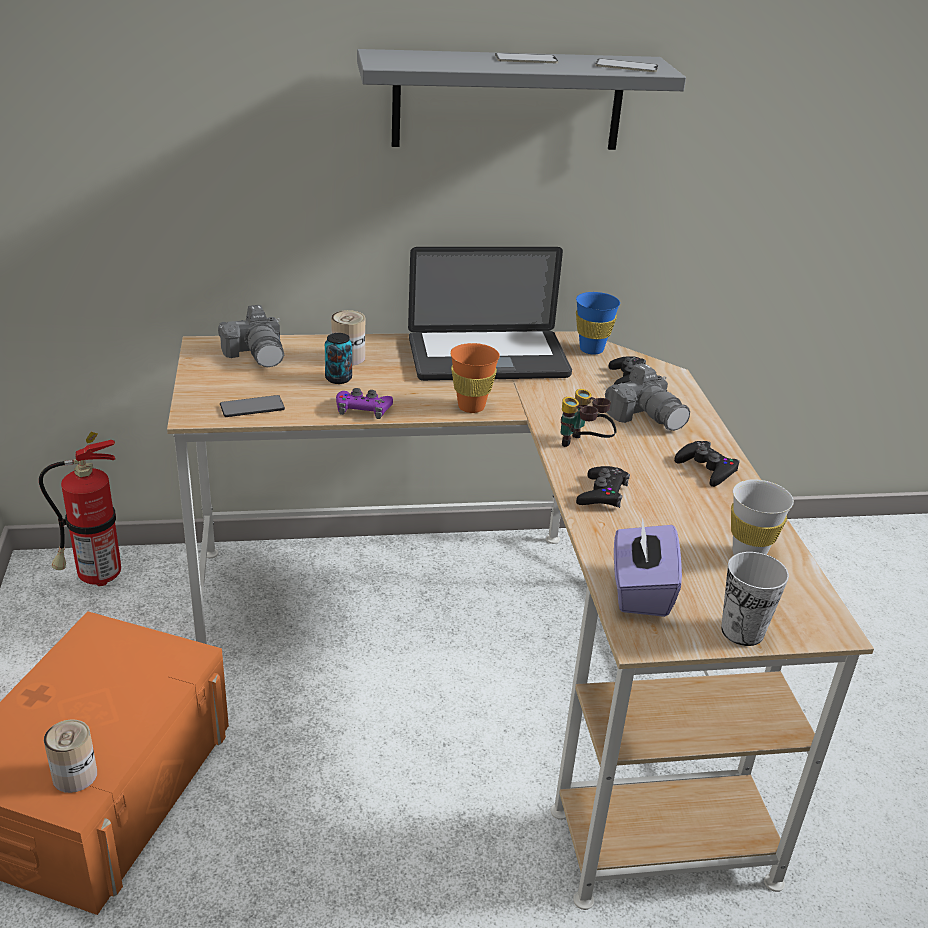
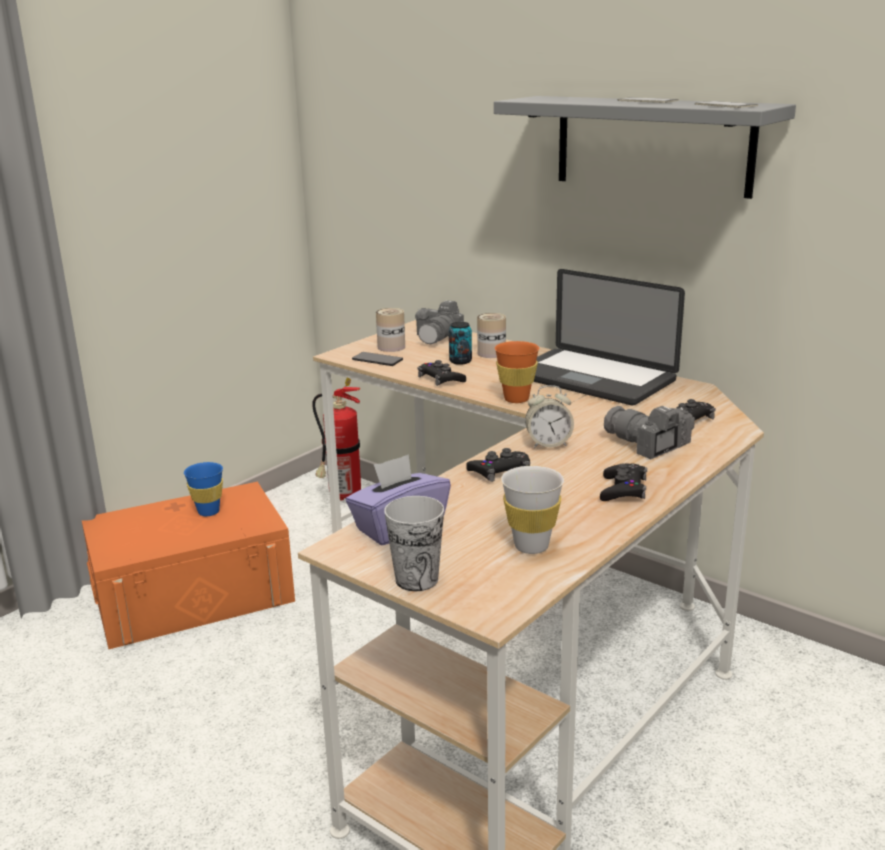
camera: 50 degrees right, 10 degrees down
can [44,719,97,793] -> can moved to [376,308,405,352]
purple game controller [336,388,393,419] -> black game controller [417,360,466,386]
binoculars [561,389,617,447] -> alarm clock [525,385,574,448]
blue cup [576,292,620,355] -> blue cup moved to [184,462,223,516]
camera [605,363,690,431] -> camera turned 120 degrees clockwise [604,406,694,459]

